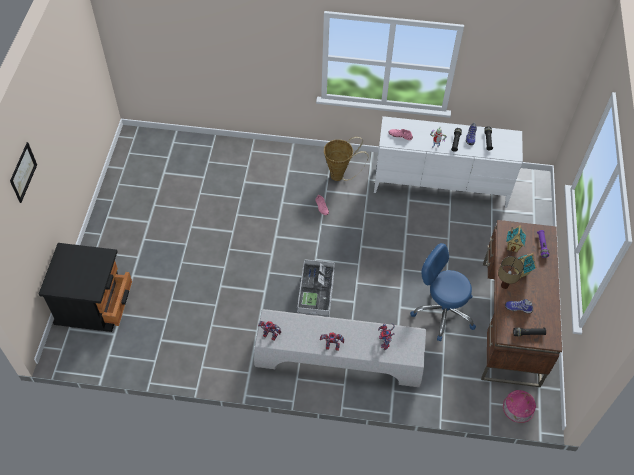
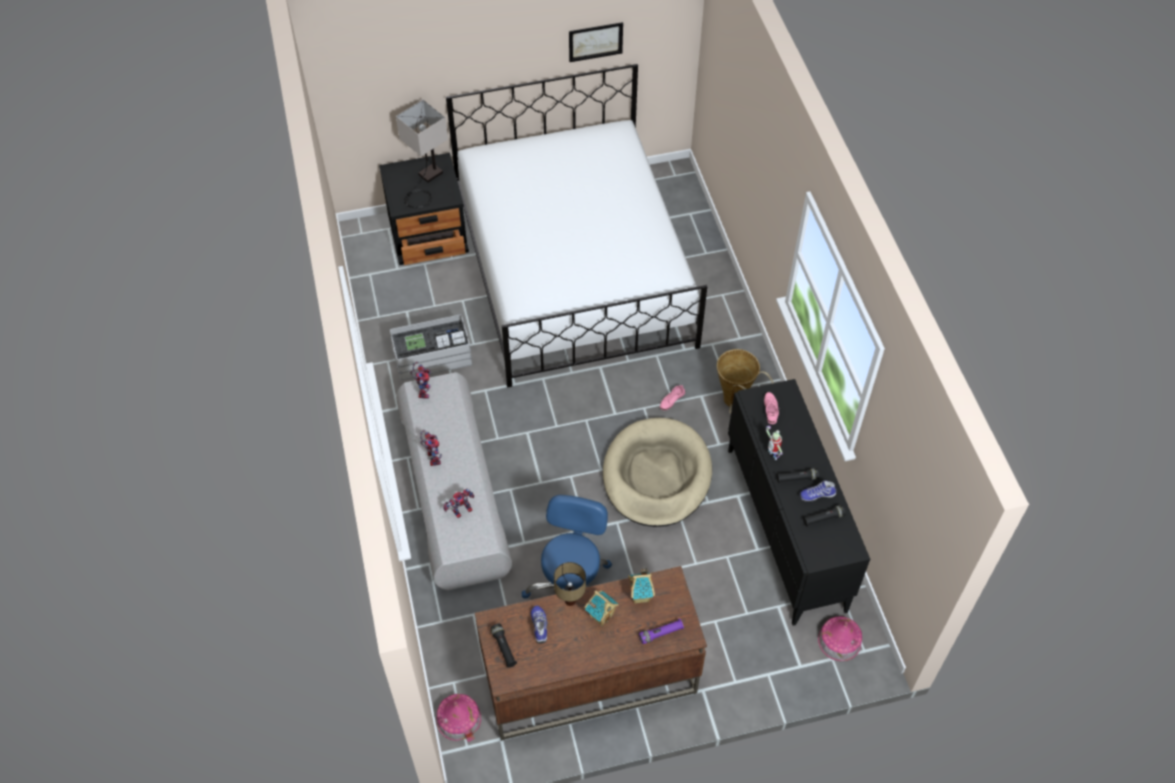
camera: 70 degrees right, 0 degrees up
picture [10,142,37,203] -> picture moved to [569,22,623,62]
grey storage box [297,259,335,317] -> grey storage box moved to [390,314,473,380]
white dresser [374,116,523,208] -> black dresser [728,379,870,626]
none -> table lamp [396,100,448,208]
none -> white bed [446,64,707,388]
none -> beige dog bed [603,418,712,527]
none -> toy house [818,616,862,661]

